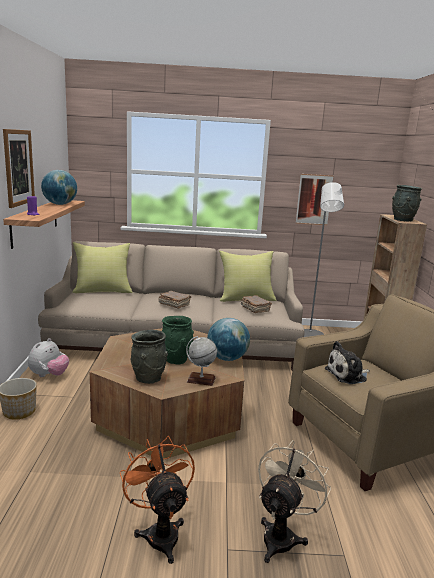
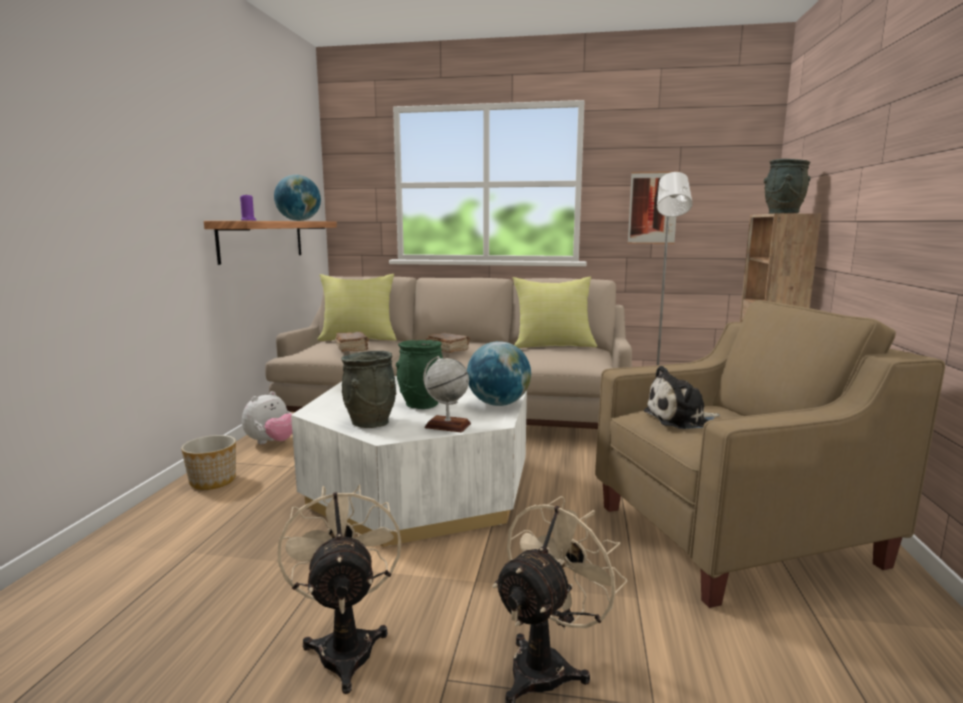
camera: 10 degrees right, 5 degrees down
picture [3,129,35,208] -> none
brown coffee table [90,328,244,459] -> white coffee table [291,376,527,547]
orange fan [120,436,195,564] -> beige fan [278,484,401,694]
brown book [241,295,272,313] -> brown book moved to [335,332,369,352]

